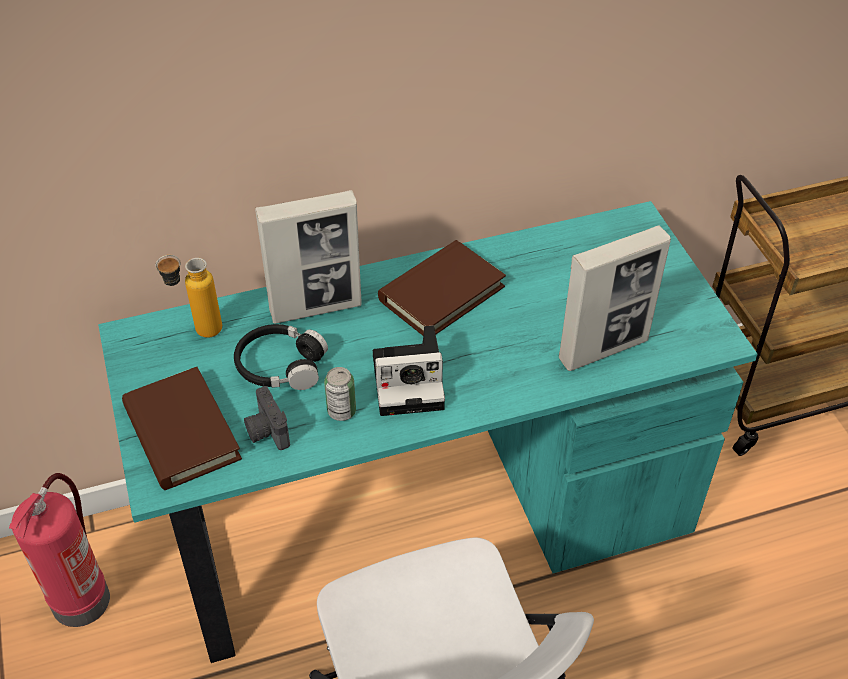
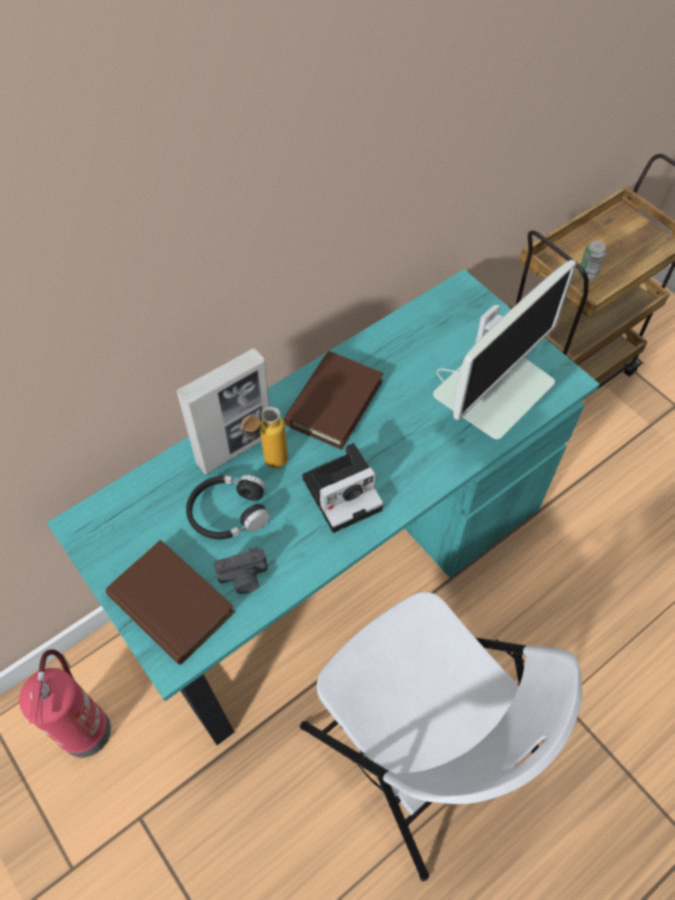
camera: 20 degrees left, 10 degrees up
bottle [156,255,222,338] -> bottle moved to [241,407,288,468]
camera [244,386,290,450] -> camera turned 60 degrees counterclockwise [214,547,268,594]
can [324,367,356,421] -> can moved to [578,241,606,280]
picture frame [559,226,671,371] -> monitor [433,260,577,439]

